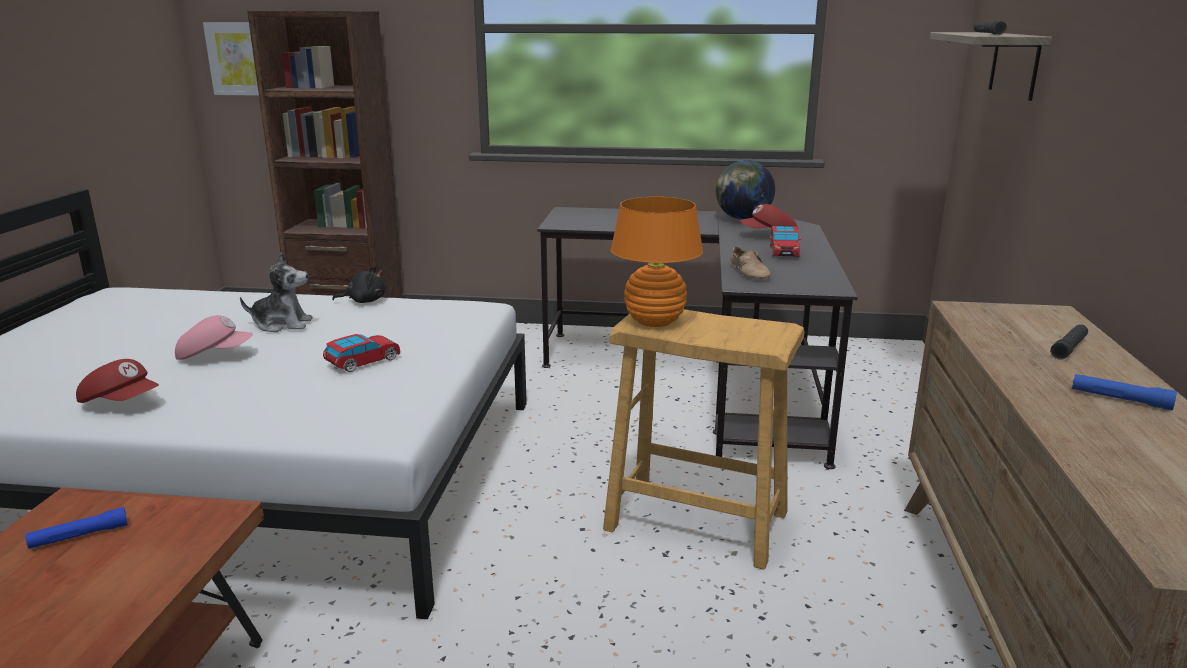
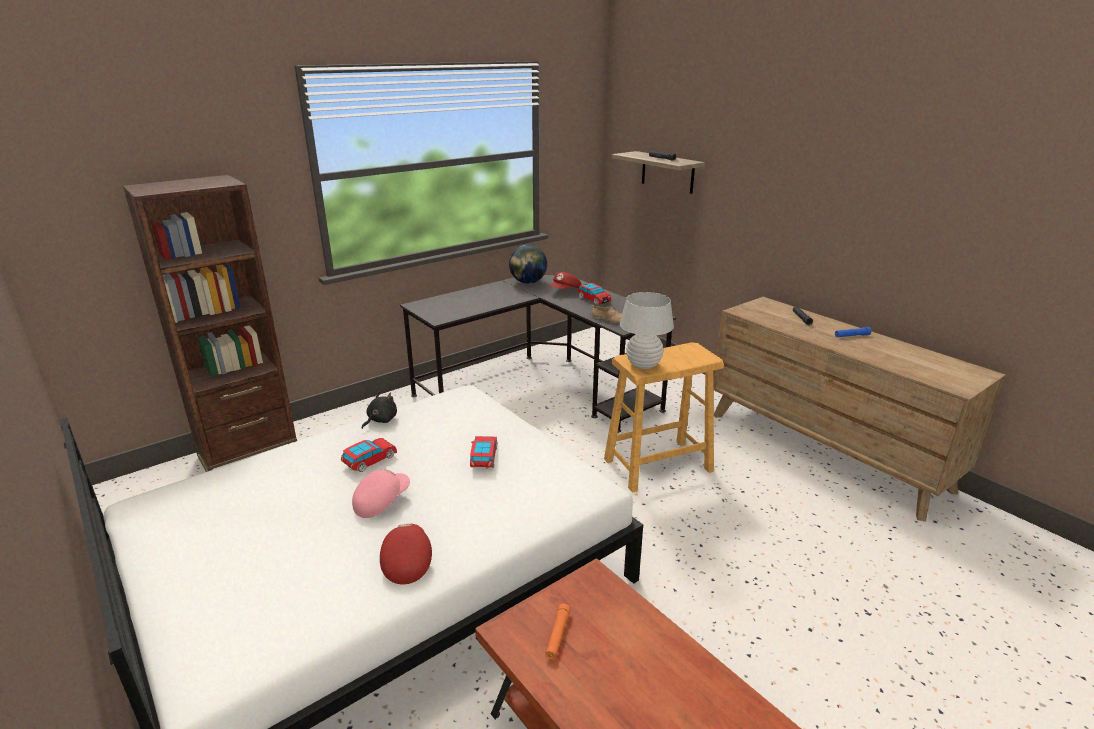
camera: 45 degrees left, 5 degrees up
blue flashlight [25,507,128,549] -> orange flashlight [545,604,571,660]
red cap [76,359,159,403] -> red cap turned 75 degrees counterclockwise [380,524,432,584]
picture [203,23,259,96] -> none
plush toy [240,253,313,332] -> toy car [341,438,397,472]
orange table lamp [611,197,703,327] -> white table lamp [620,292,674,369]

